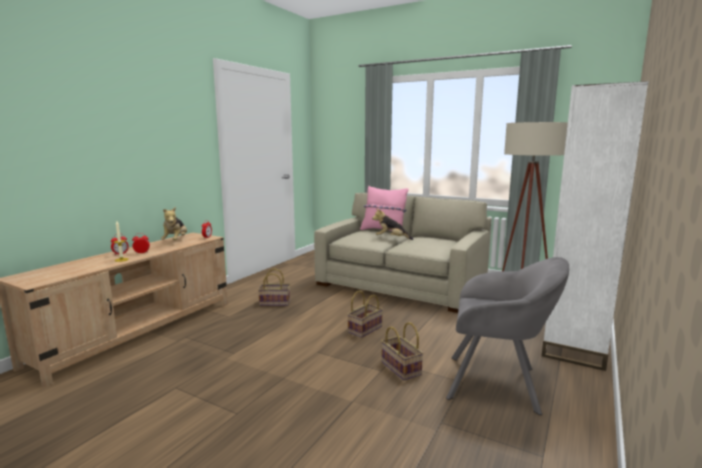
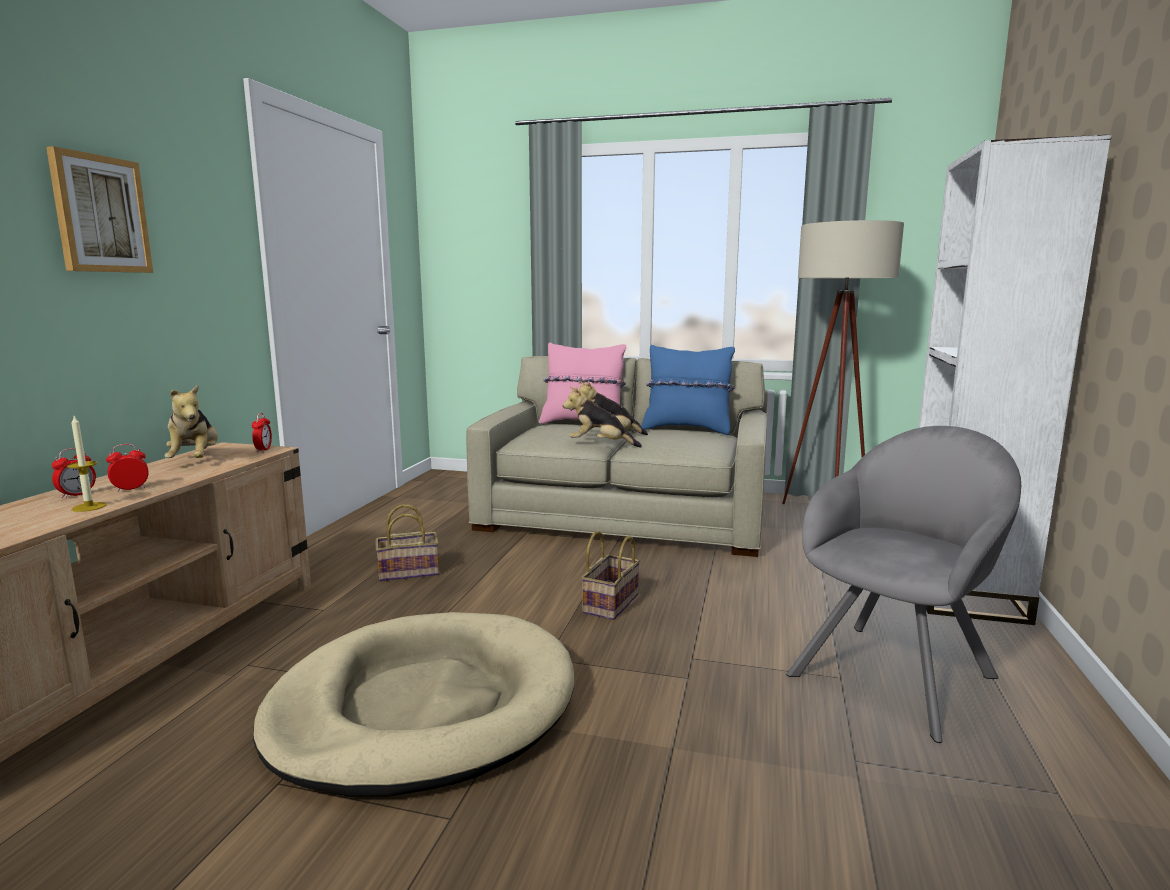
camera: 15 degrees left, 0 degrees up
basket [381,322,423,381] -> none
grey armchair [446,257,569,415] -> grey armchair turned 45 degrees counterclockwise [786,426,1021,743]
none -> picture [46,146,153,273]
none -> beige dog bed [253,612,574,797]
none -> plush toy [563,387,642,447]
none -> blue pillow [641,345,735,435]

